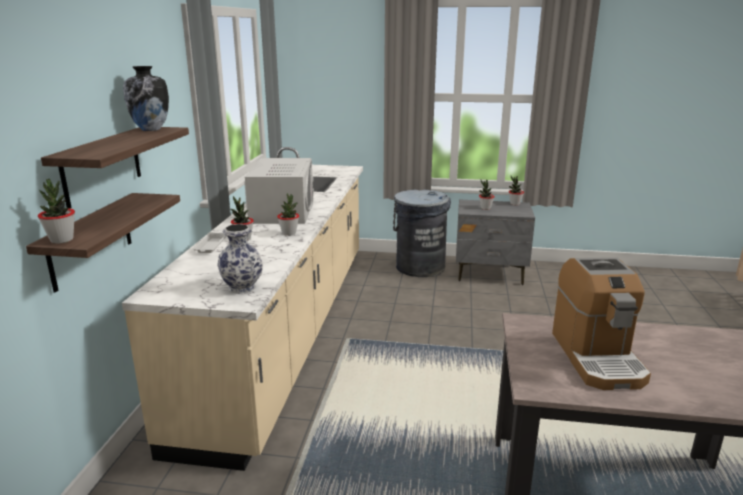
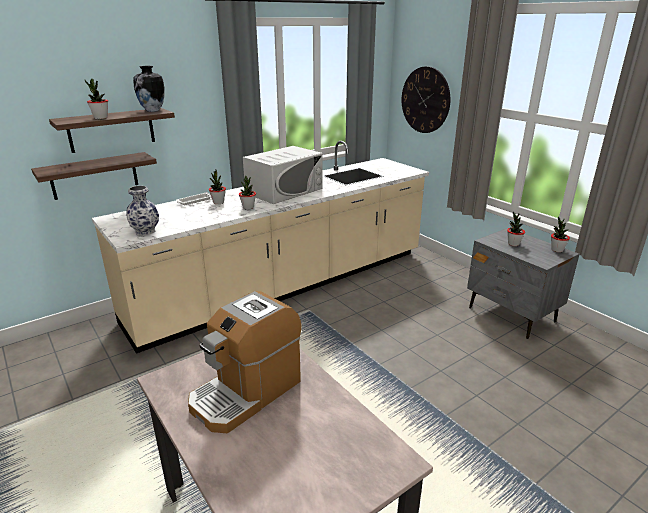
camera: 45 degrees right, 5 degrees up
potted plant [38,179,75,244] -> potted plant moved to [84,79,108,119]
grey trash can [393,190,451,277] -> none
none -> wall clock [402,66,450,133]

